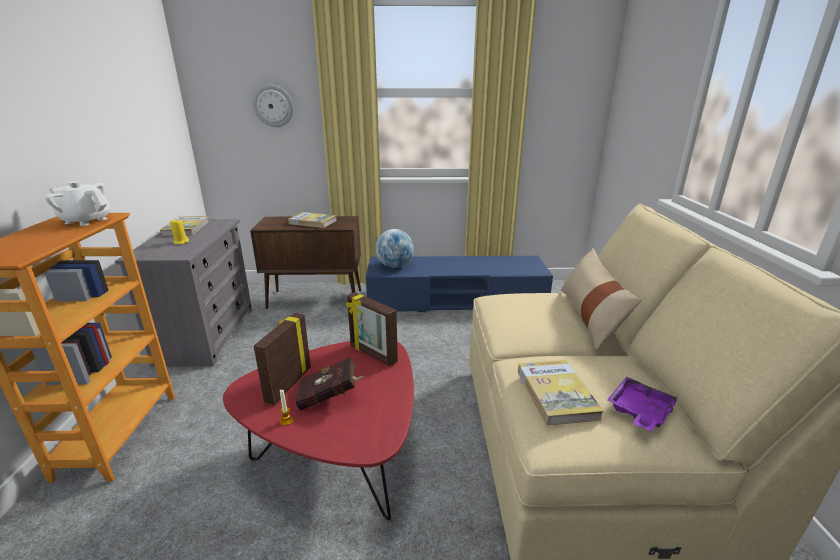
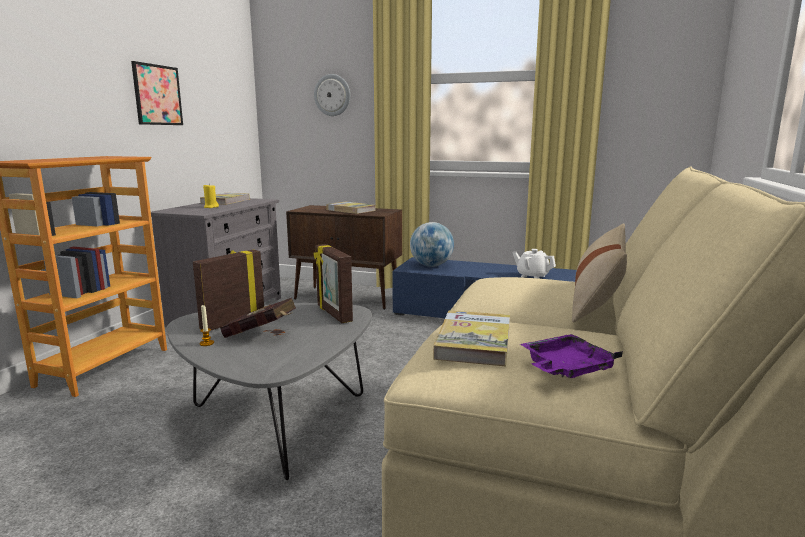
camera: 20 degrees right, 10 degrees down
white teapot [45,181,110,226] -> white teapot moved to [512,249,556,279]
red coffee table [223,341,414,520] -> grey coffee table [167,303,372,480]
none -> picture [131,61,183,125]

